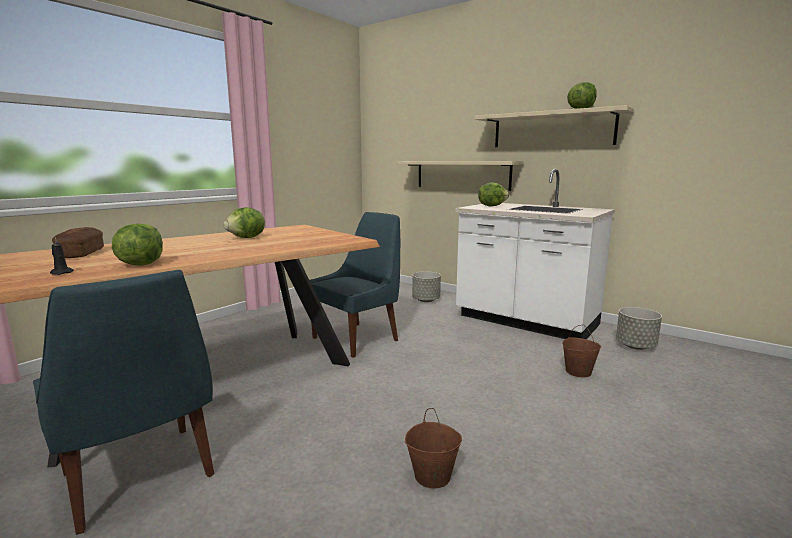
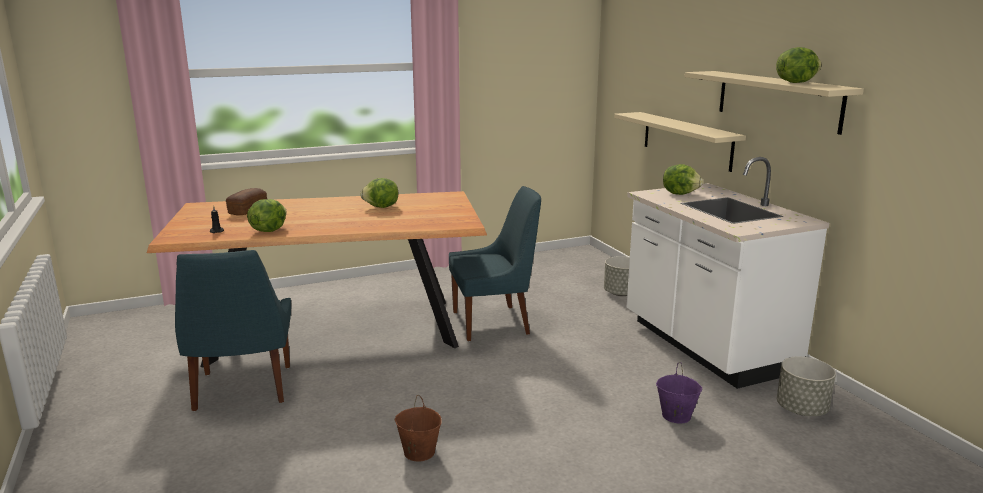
camera: 30 degrees right, 5 degrees up
brown bucket [562,325,601,377] -> purple bucket [656,362,702,424]

